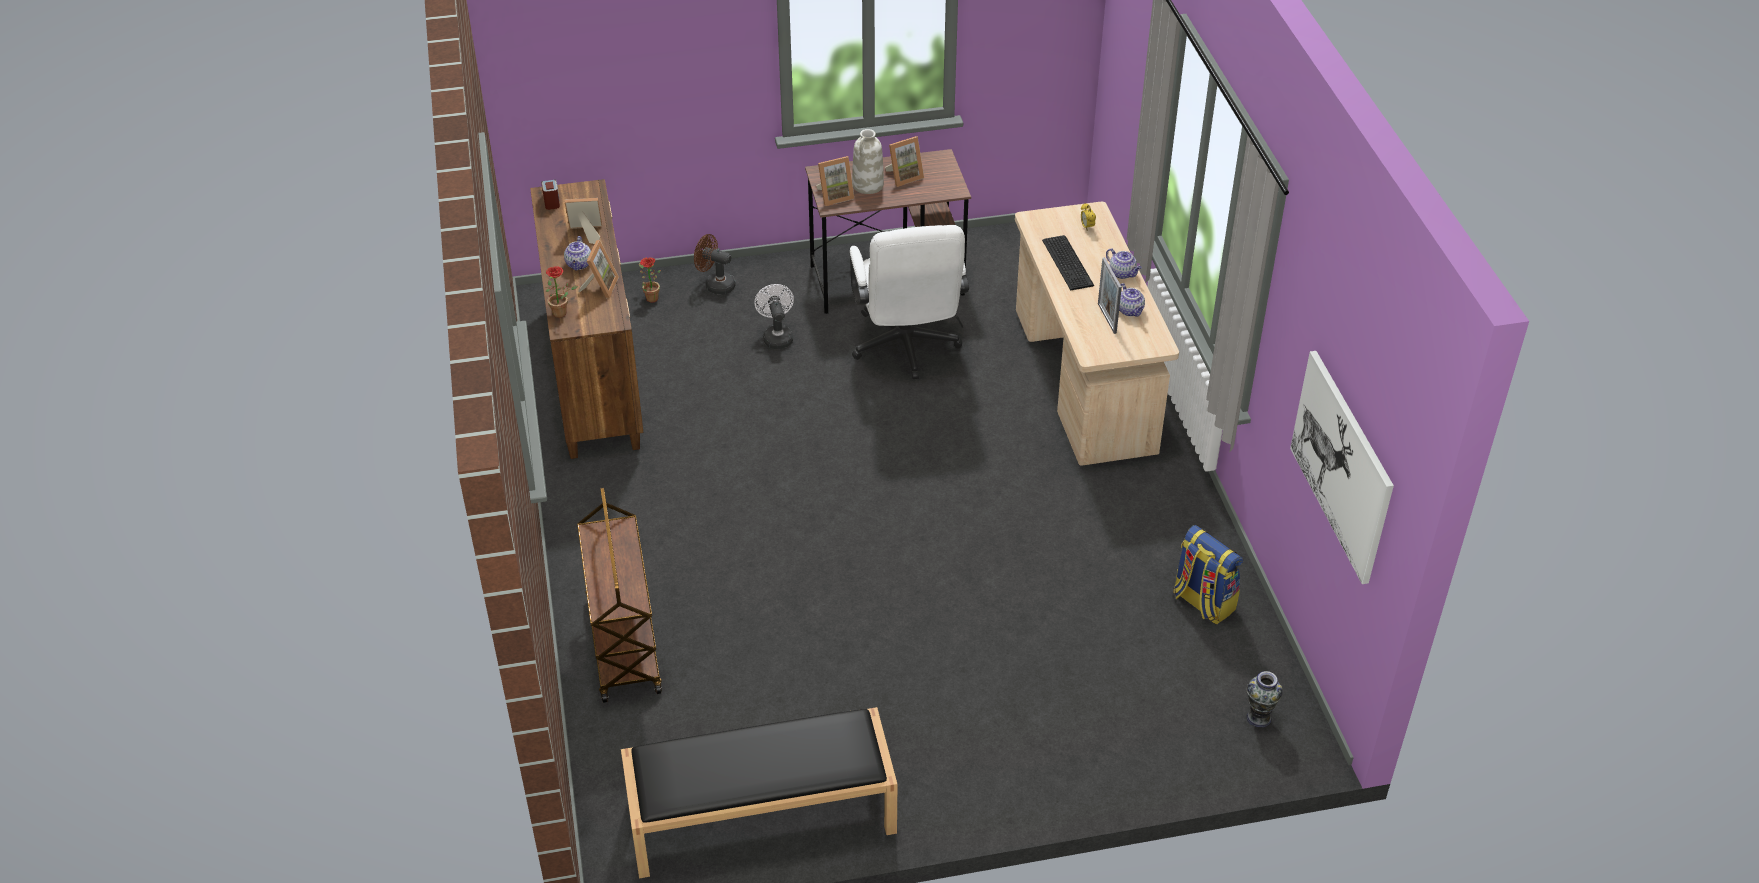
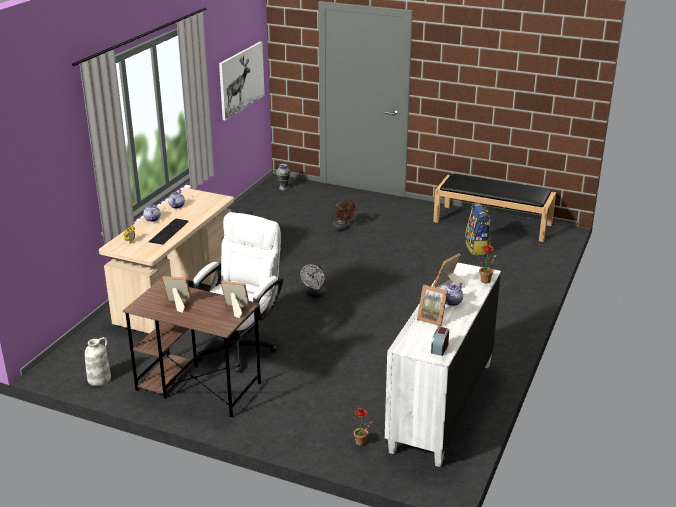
camera: 145 degrees left, 15 degrees down
brown dresser [530,179,643,459] -> white dresser [385,263,501,467]
brown cart [577,487,662,703] -> none
brown fan [694,234,736,295] -> brown fan moved to [333,200,355,230]
white fan [754,284,794,349] -> white fan moved to [300,264,326,298]
white vase [852,129,884,194] -> white vase moved to [85,337,111,386]
picture frame [1098,257,1122,334] -> none
backpack [1173,525,1243,624] -> backpack moved to [465,203,491,255]

